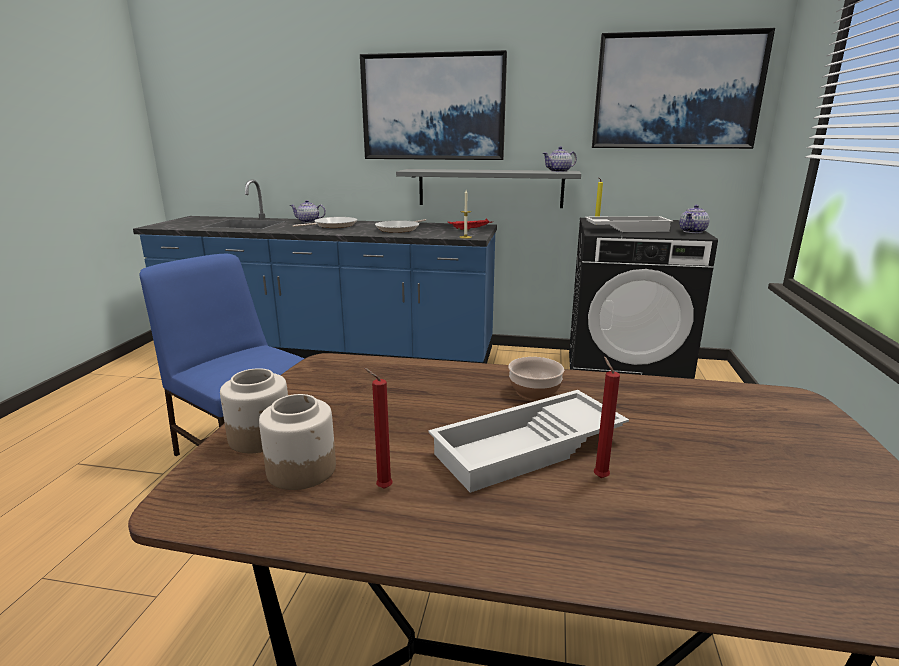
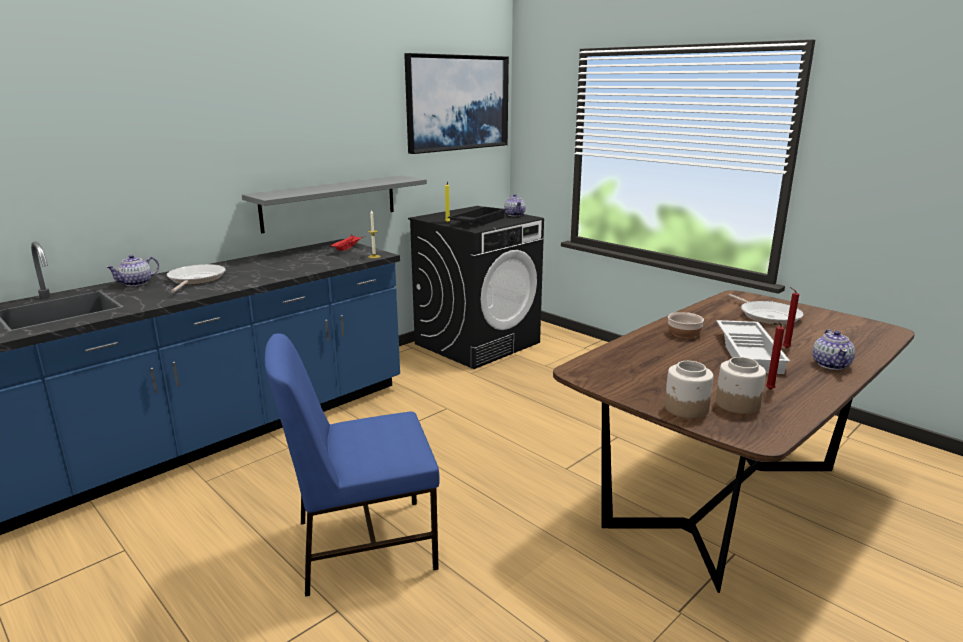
camera: 55 degrees left, 0 degrees up
picture [360,50,507,160] -> none
frying pan [375,219,426,233] -> frying pan moved to [729,294,804,325]
teapot [543,146,577,172] -> teapot moved to [813,329,855,370]
white tray [585,216,673,232] -> black tray [448,207,507,225]

